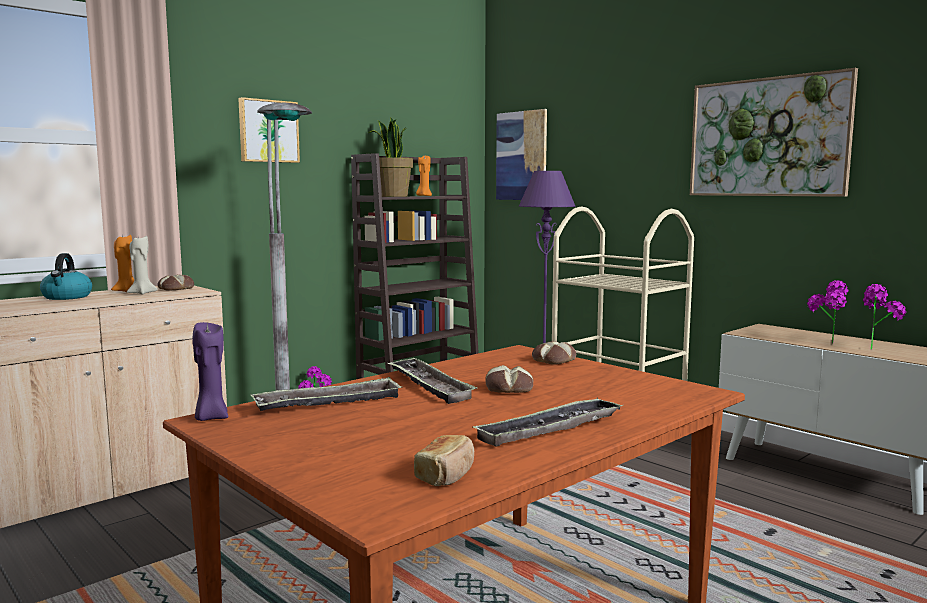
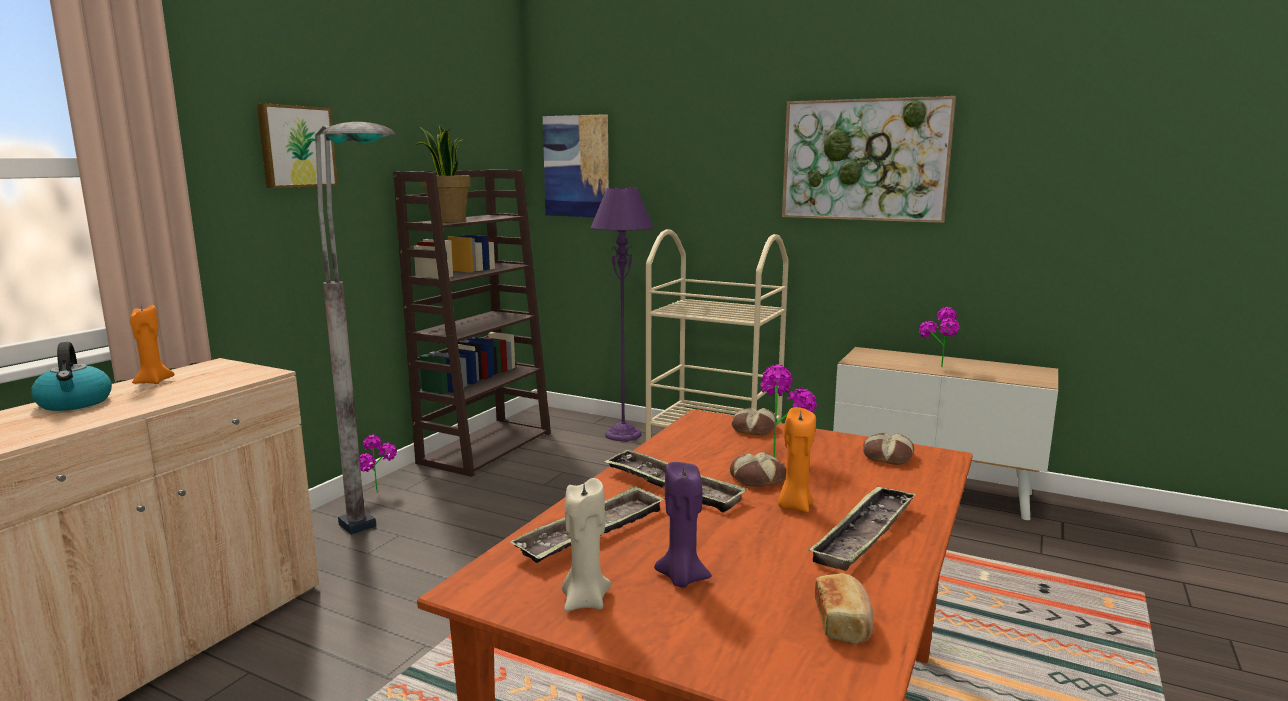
camera: 20 degrees left, 5 degrees up
beige candle [127,236,157,295] -> beige candle moved to [562,478,611,611]
bread [157,275,194,291] -> bread moved to [863,433,914,465]
purple candle [192,322,229,421] -> purple candle moved to [654,462,712,587]
orange candle [416,156,432,196] -> orange candle moved to [777,407,816,513]
potted plant [863,284,906,349] -> potted plant moved to [760,365,817,457]

